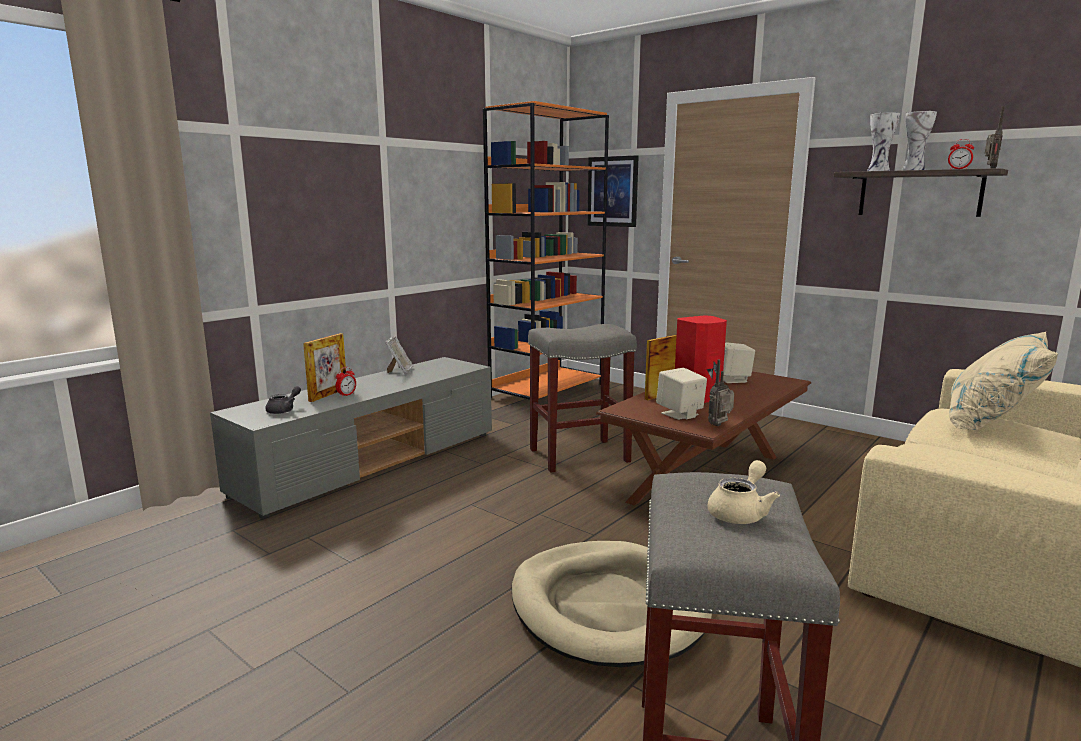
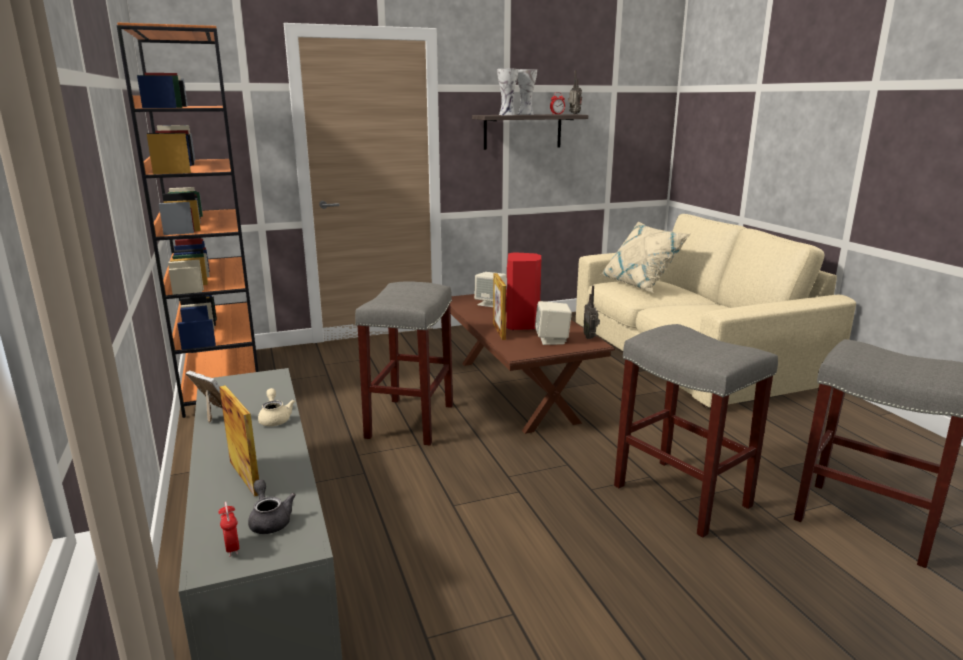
camera: 60 degrees left, 5 degrees up
alarm clock [336,367,356,397] -> alarm clock moved to [218,502,239,557]
beige dog bed [512,541,712,667] -> grey stool [614,324,778,538]
picture [587,155,639,227] -> none
beige teapot [707,460,780,524] -> beige teapot moved to [258,388,295,426]

